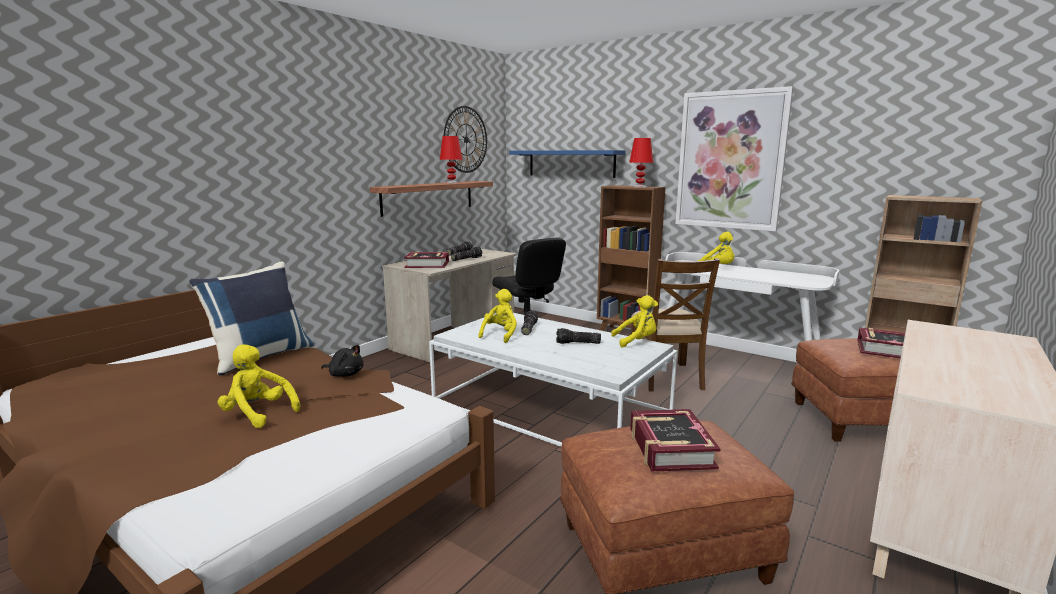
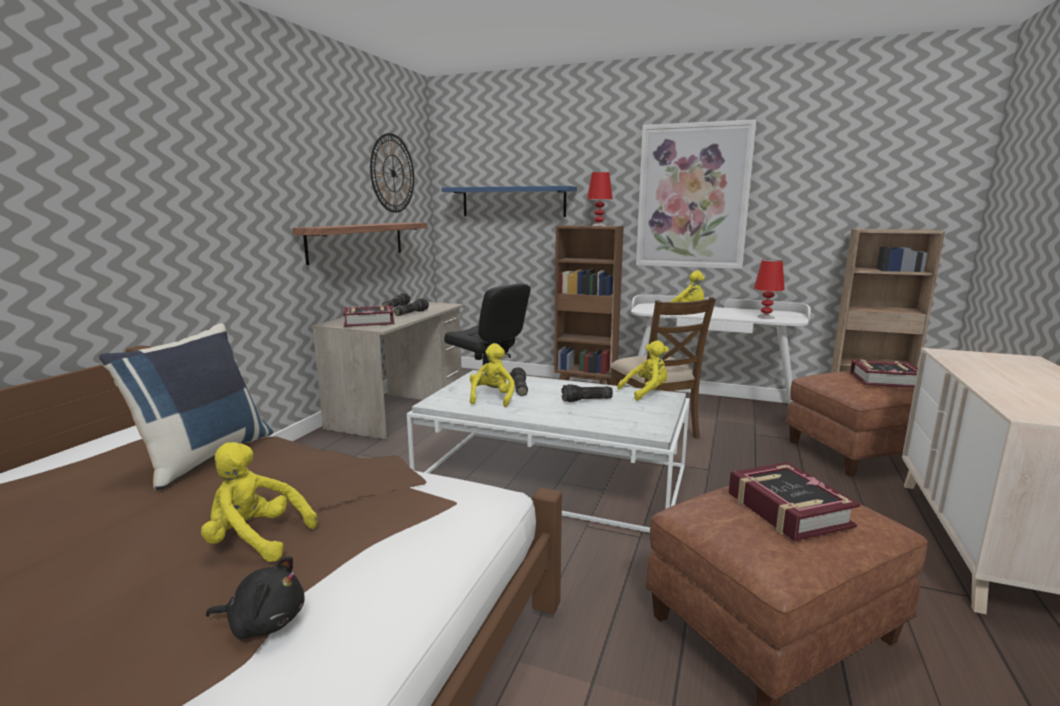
camera: 15 degrees left, 0 degrees up
black plush toy [321,345,363,377] -> black plush toy moved to [206,556,305,639]
red table lamp [440,136,462,183] -> red table lamp moved to [754,260,785,319]

